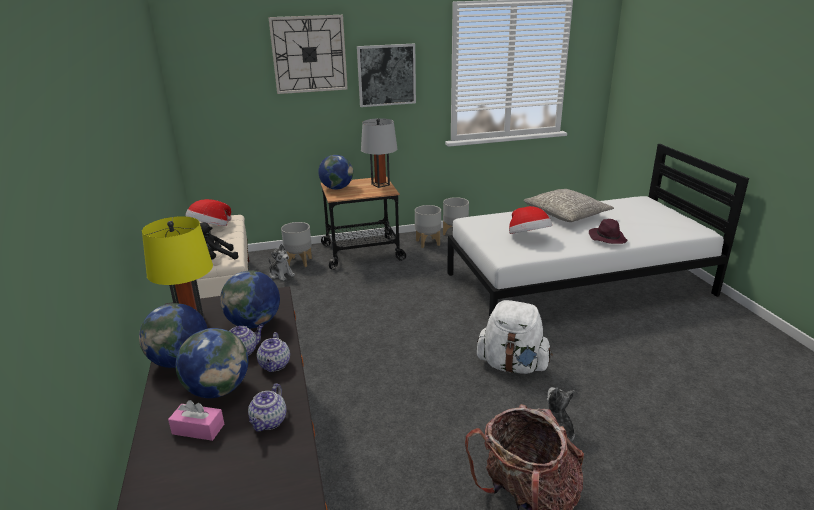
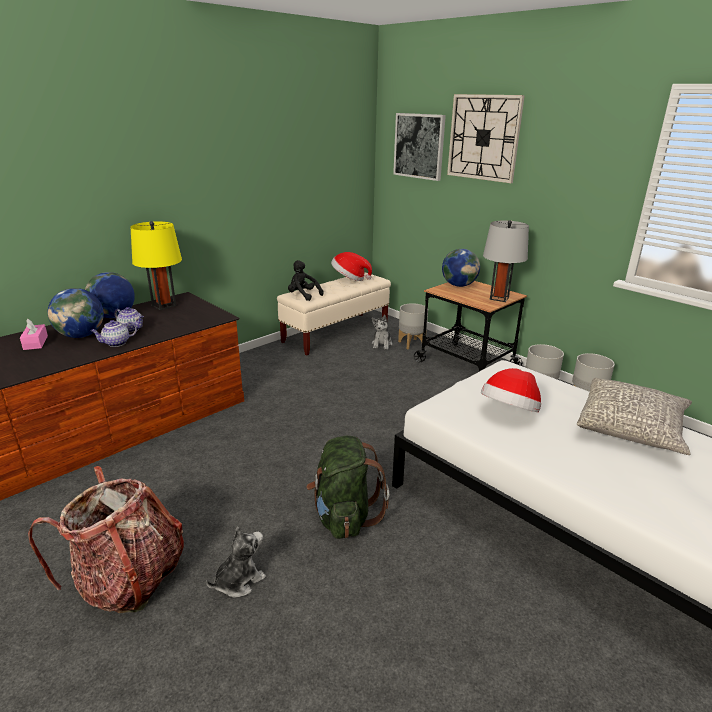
camera: 60 degrees right, 0 degrees up
globe [220,270,280,328] -> none
teapot [248,383,286,432] -> none
picture [357,44,416,107] -> picture moved to [393,113,446,181]
white backpack [477,300,553,374] -> green backpack [306,436,389,539]
purple hat [589,219,627,244] -> none

